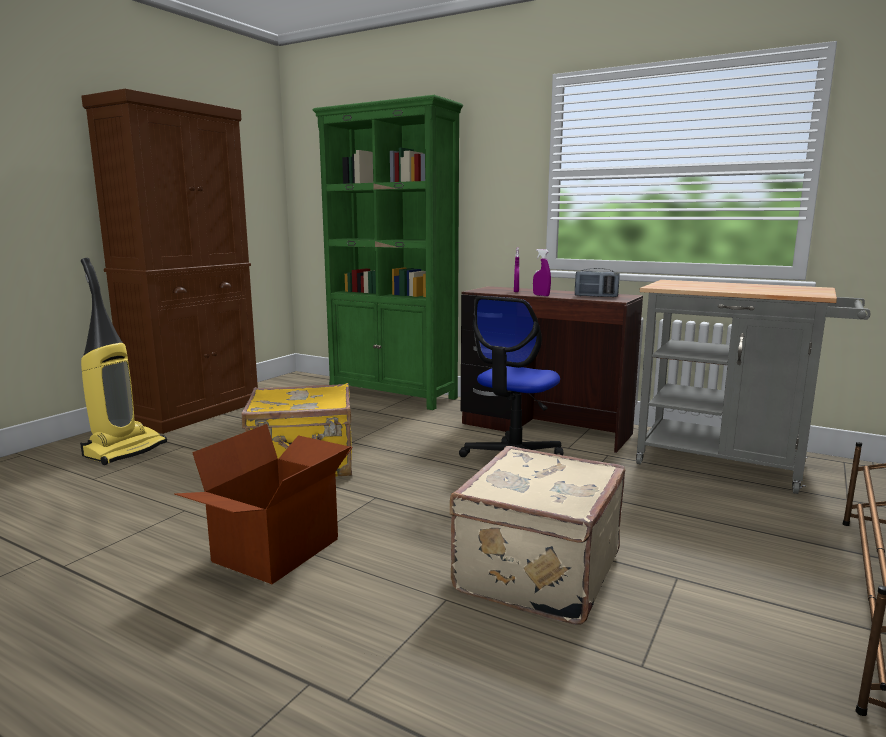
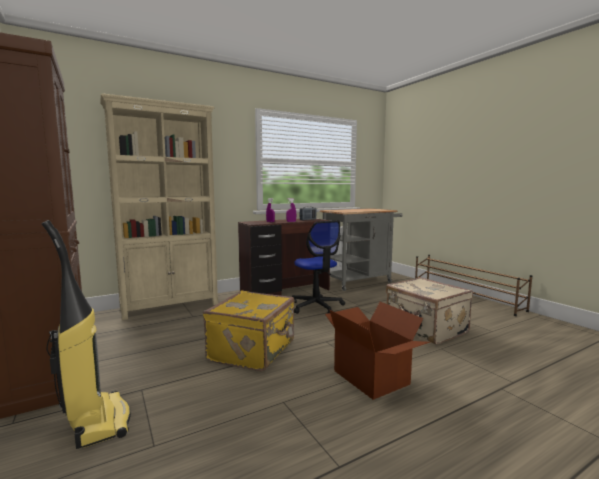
camera: 60 degrees left, 5 degrees down
green bookcase [312,95,463,410] -> beige bookcase [100,93,218,320]

